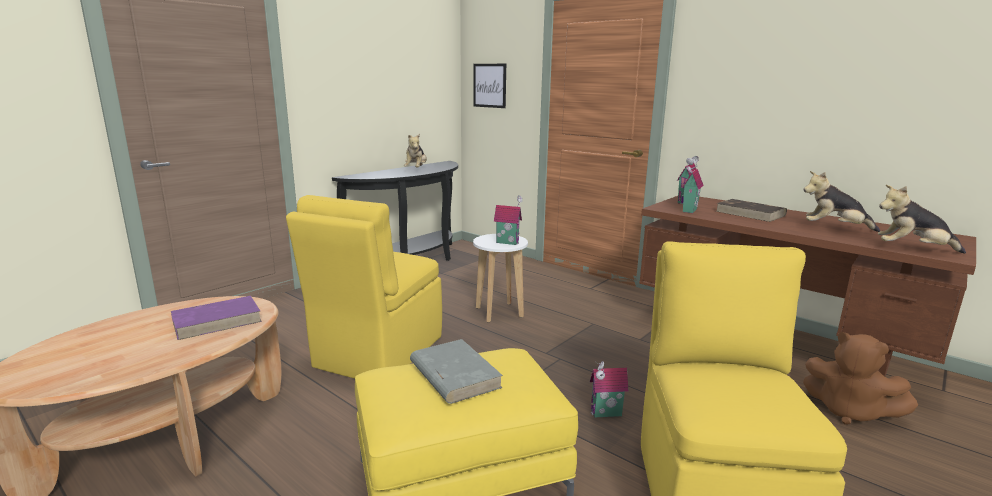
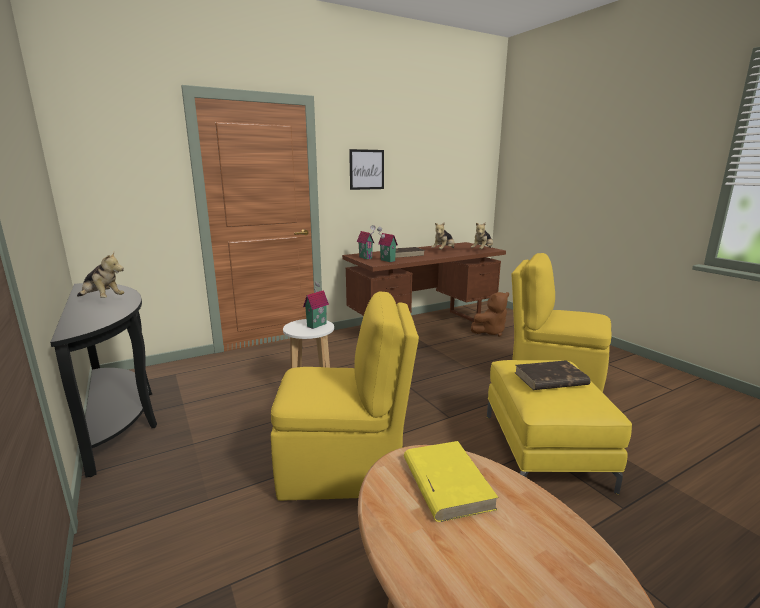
camera: 70 degrees left, 0 degrees up
purple book [171,296,262,340] -> yellow book [404,441,499,522]
yellow chair [286,195,442,379] -> yellow chair turned 45 degrees counterclockwise [271,292,419,501]
grey book [410,339,503,404] -> brown book [515,360,591,390]
picture [473,64,506,108] -> picture moved to [349,149,384,190]
toy house [590,361,628,417] -> none

